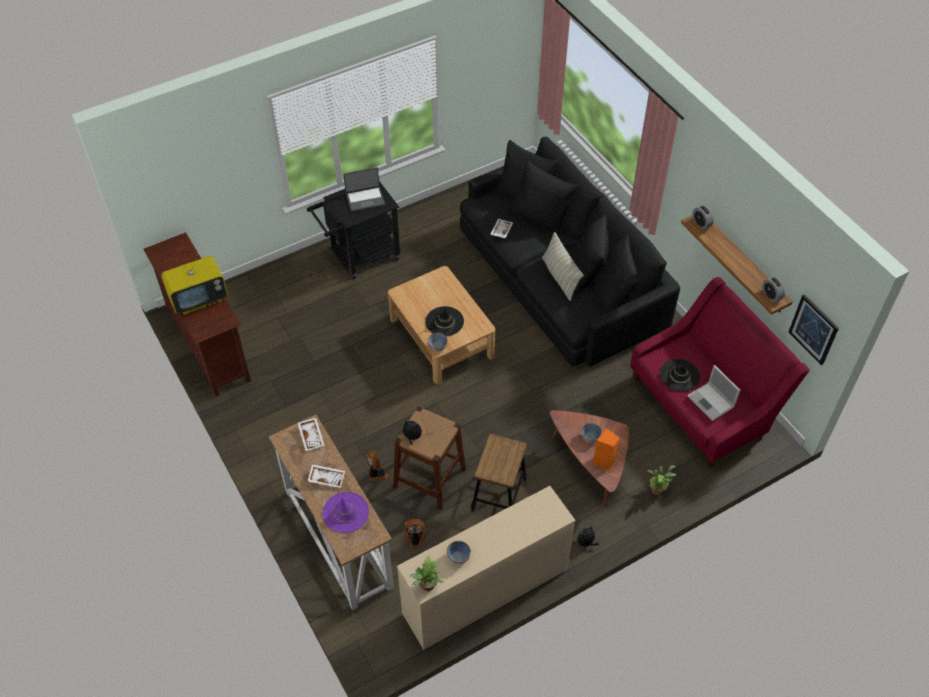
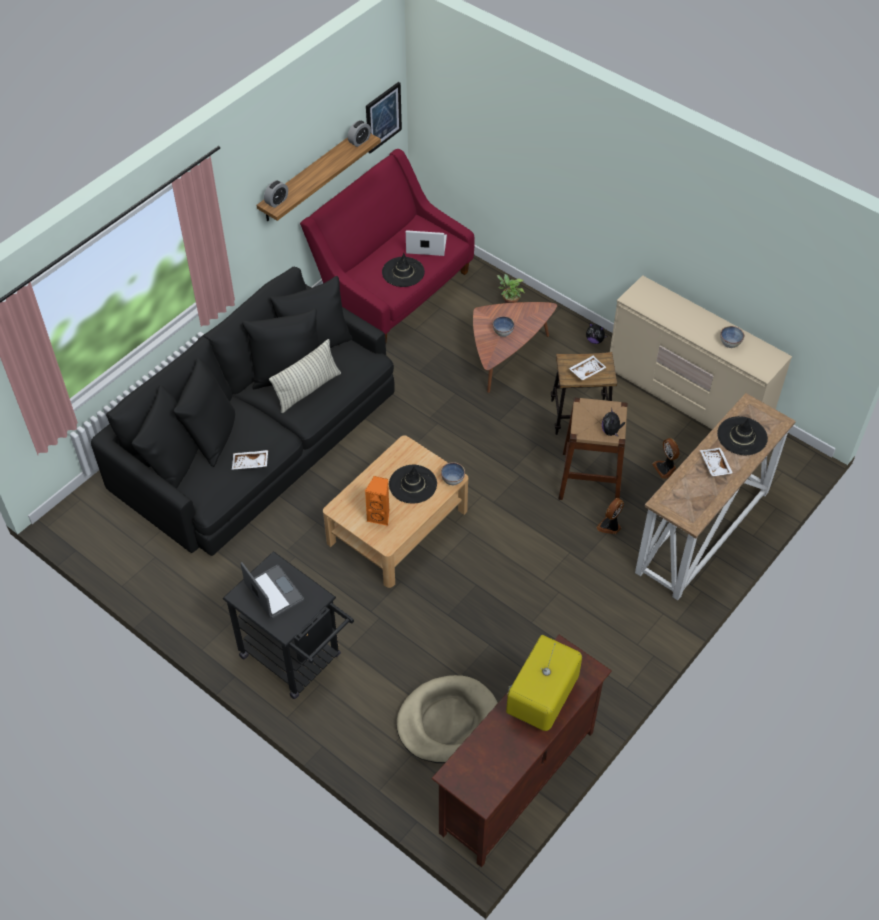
camera: 110 degrees left, 0 degrees up
television [161,253,227,314] -> television turned 105 degrees counterclockwise [506,635,582,731]
white tray [298,418,325,451] -> white tray moved to [568,356,607,380]
purple hat [322,492,369,533] -> black hat [717,416,768,455]
potted plant [409,555,444,591] -> none
orange speaker [593,428,620,470] -> orange speaker moved to [365,476,390,526]
laptop [687,365,740,421] -> laptop turned 120 degrees counterclockwise [406,230,447,256]
none -> beige dog bed [397,675,498,763]

